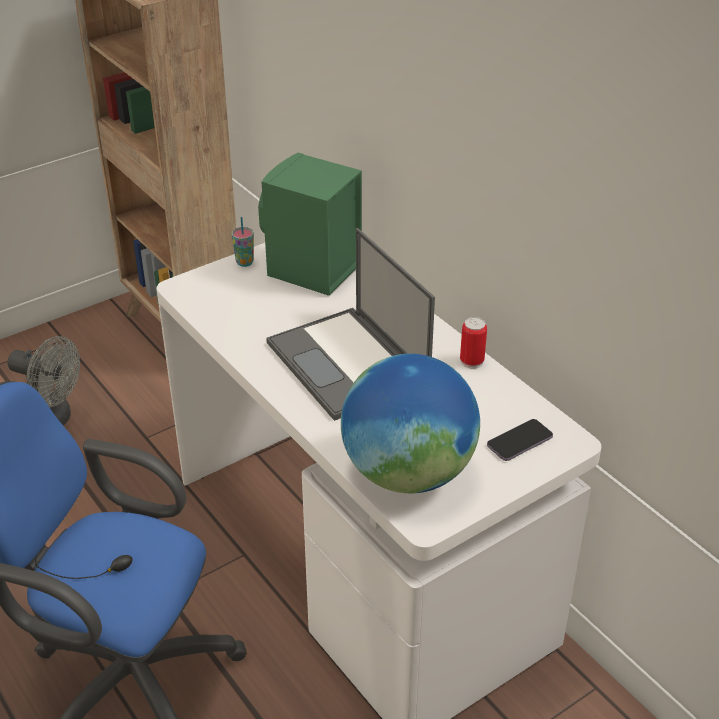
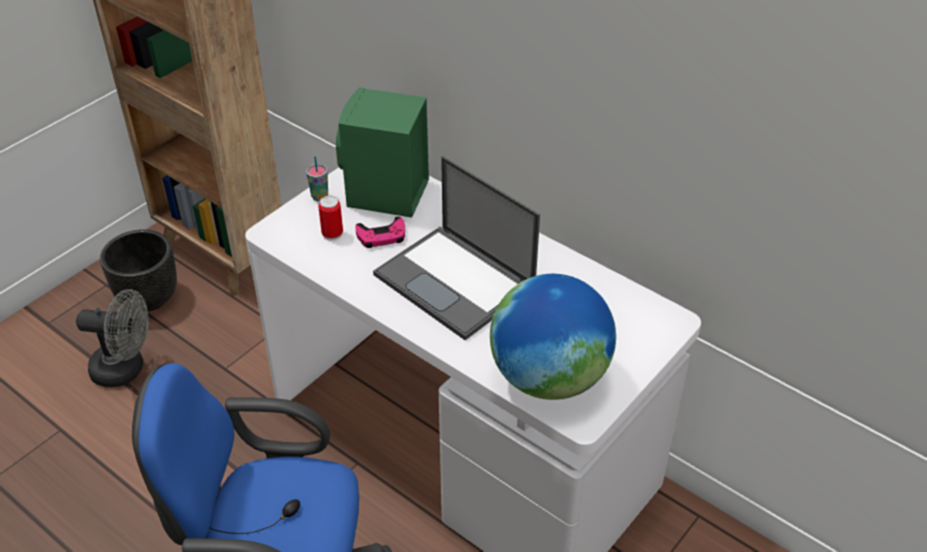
camera: 15 degrees left, 5 degrees up
can [460,317,487,368] -> can moved to [318,196,343,241]
phone [487,419,553,461] -> none
none -> black planter [100,229,177,312]
none -> pink game controller [355,216,405,248]

